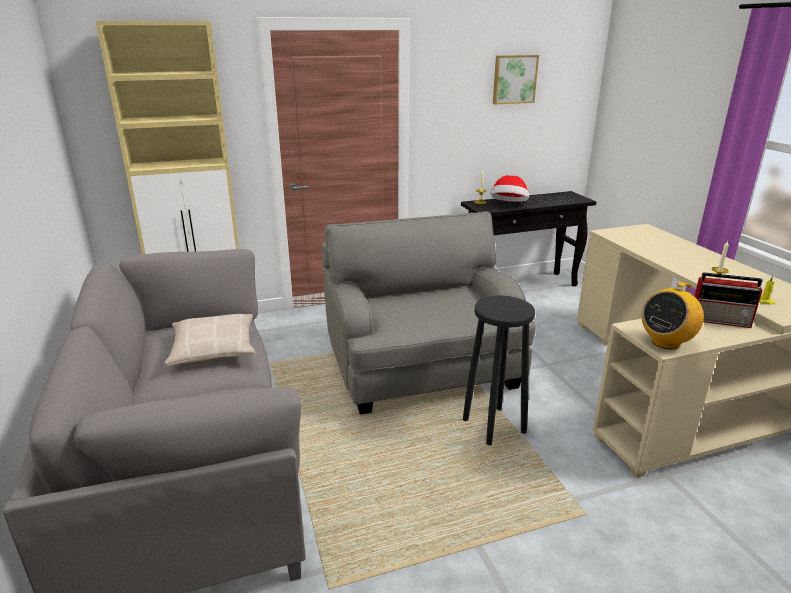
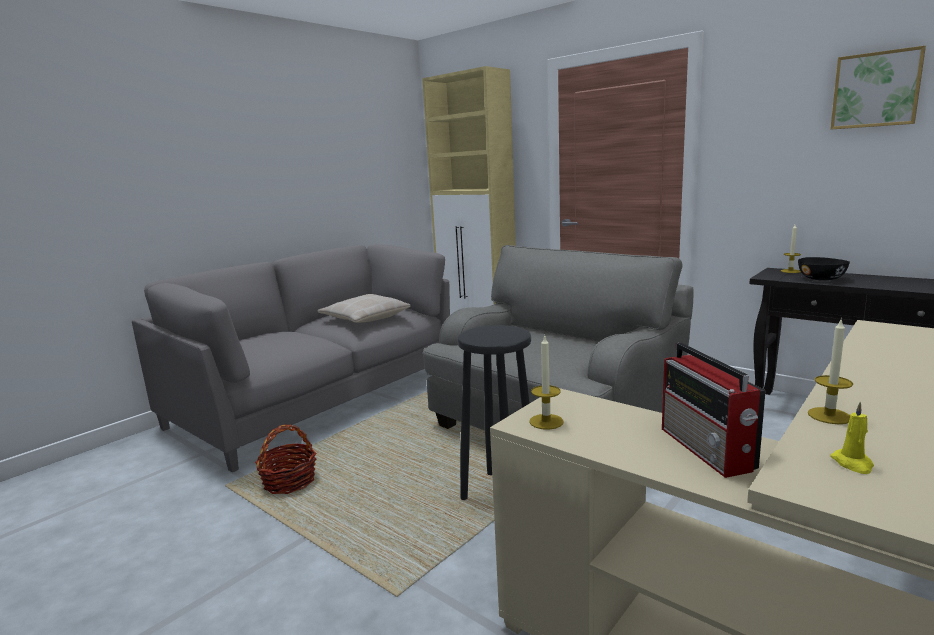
camera: 60 degrees right, 10 degrees down
hat [490,175,529,202] -> black bowl [798,257,850,281]
radio [642,282,704,349] -> candle [529,336,564,430]
none -> basket [255,424,316,494]

